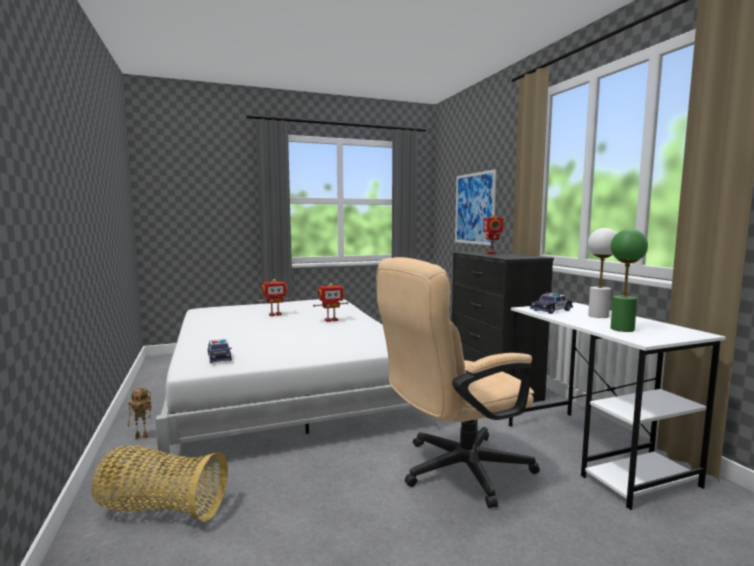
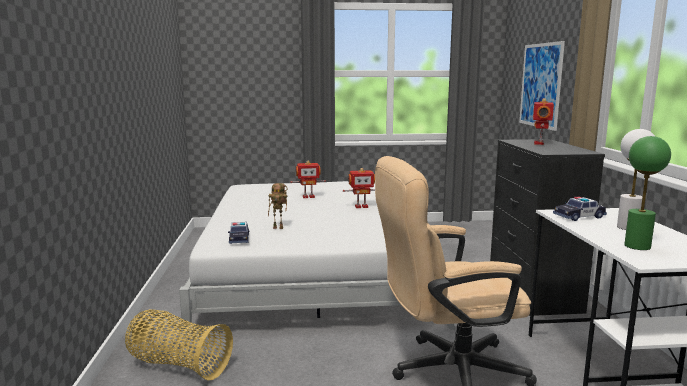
camera: 15 degrees right, 5 degrees up
toy robot [128,388,152,439] -> toy robot moved to [268,183,288,229]

